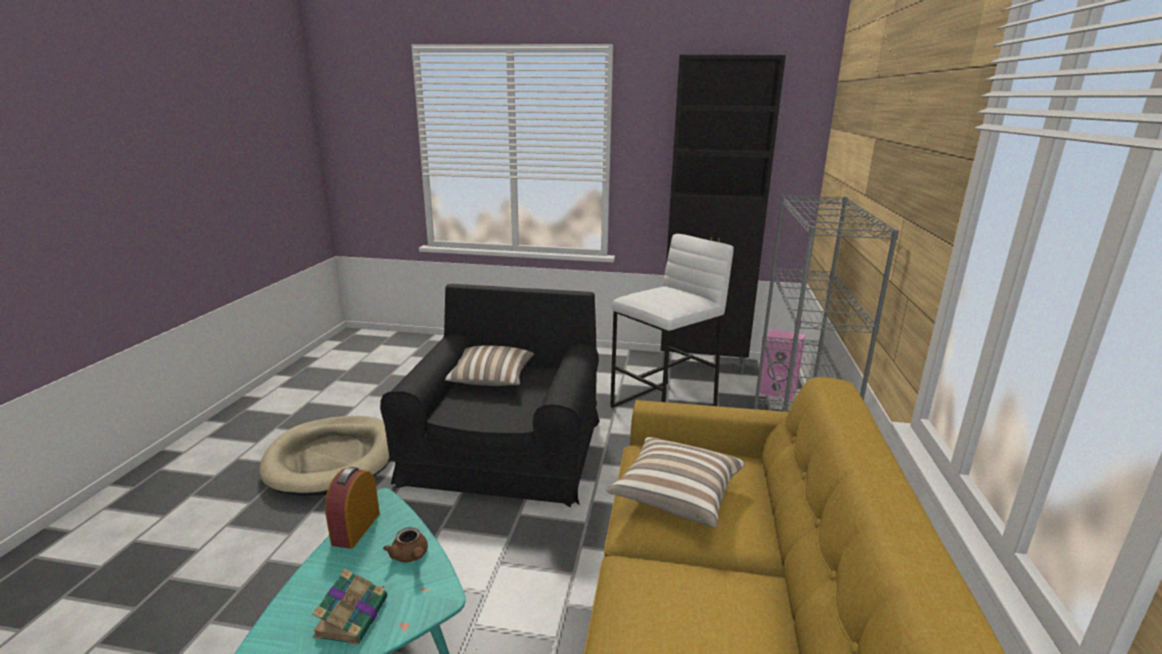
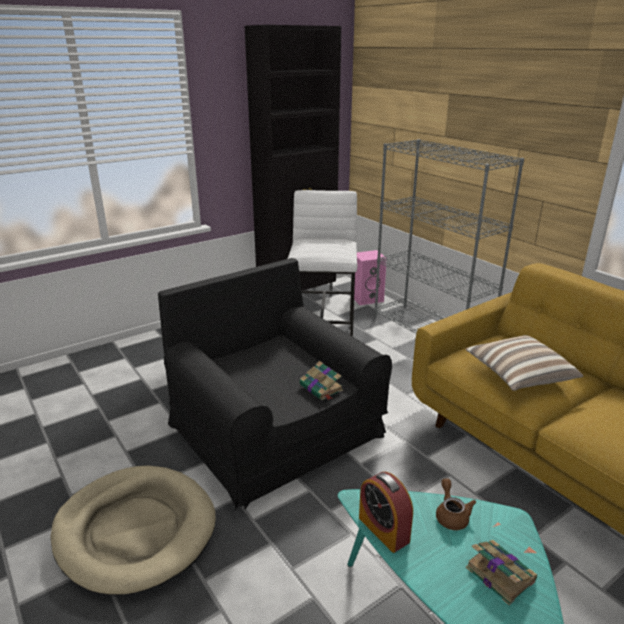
camera: 45 degrees left, 5 degrees up
brown teapot [383,527,428,562] -> brown teapot turned 105 degrees counterclockwise [436,478,476,530]
pillow [445,346,534,386] -> none
none -> book [299,361,343,400]

